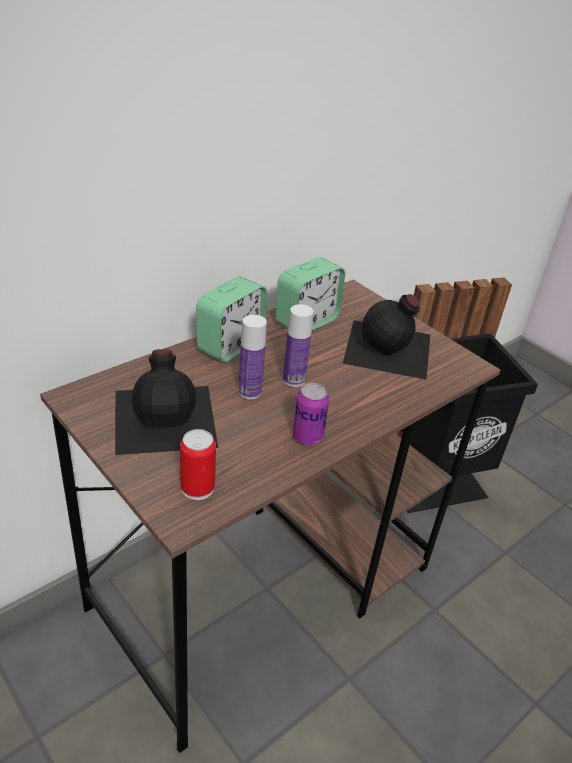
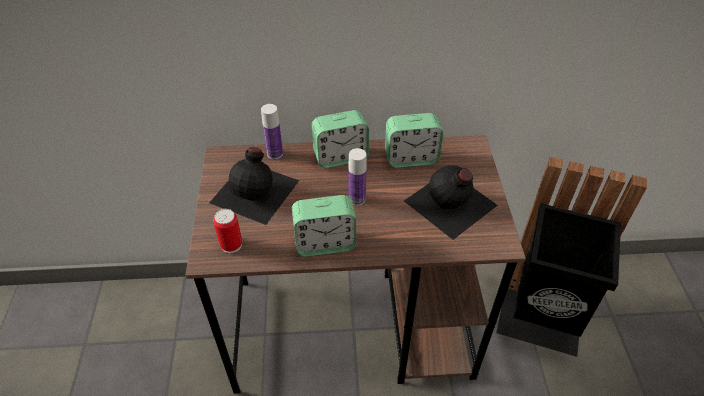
camera: 40 degrees right, 10 degrees up
bottle [238,315,267,399] -> bottle moved to [261,104,283,159]
can [293,383,329,445] -> alarm clock [292,195,356,257]

